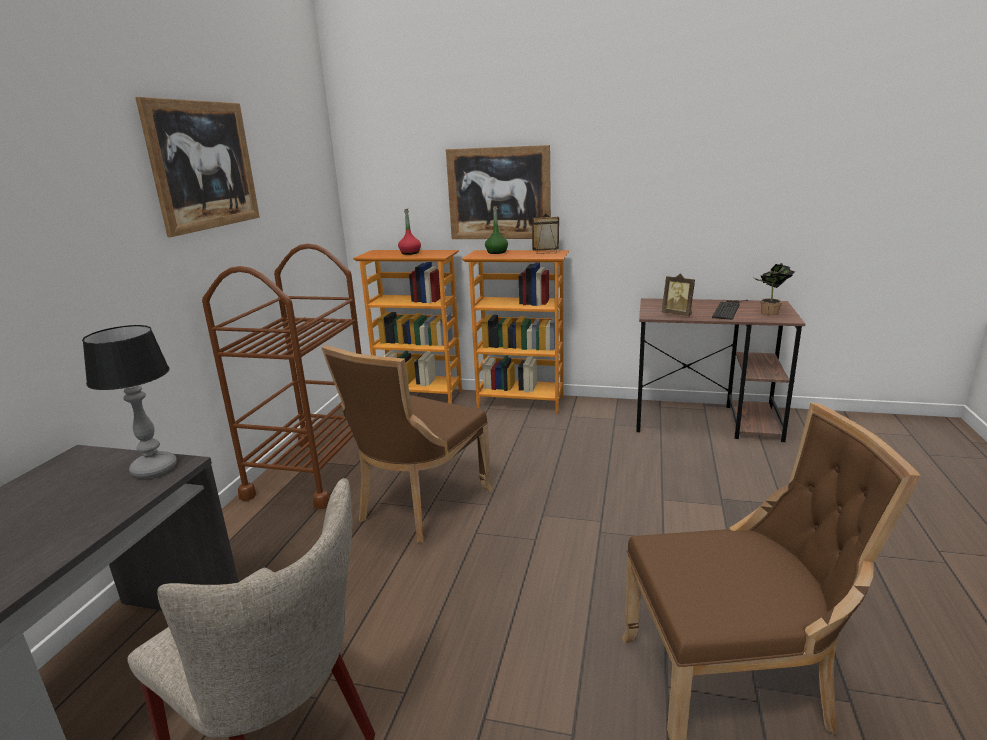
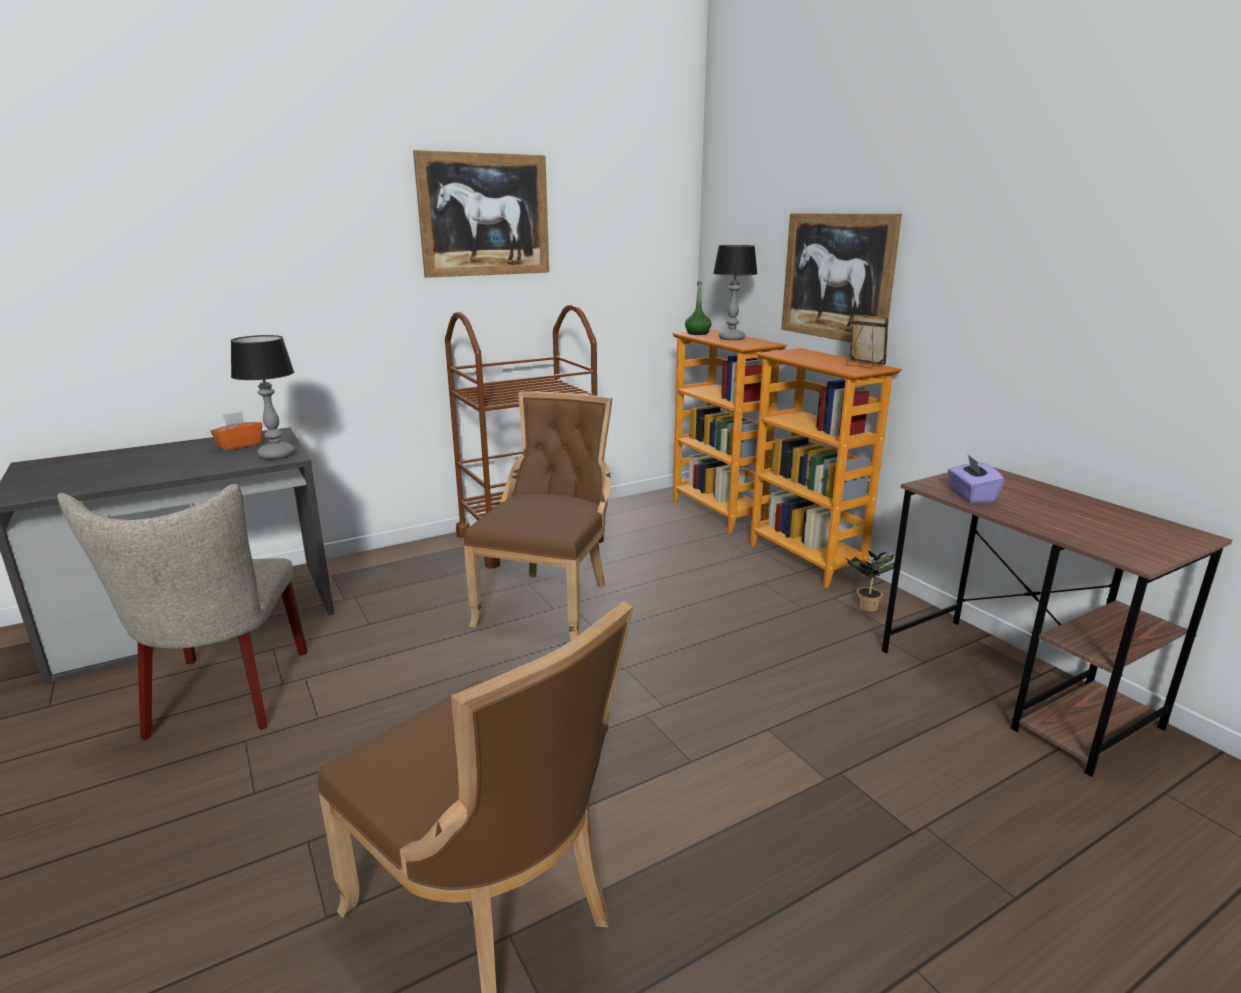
camera: 45 degrees right, 0 degrees up
brown chair [321,345,492,543] -> brown chair turned 120 degrees clockwise [464,391,612,640]
red bottle [398,209,421,255] -> table lamp [713,245,758,340]
green bottle [485,206,508,254] -> green bottle moved to [685,281,712,335]
picture frame [662,274,695,316] -> purple tissue box [948,455,1005,503]
keyboard [712,300,748,320] -> none
potted plant [755,263,795,315] -> potted plant moved to [844,550,895,612]
none -> orange tissue box [210,411,262,451]

